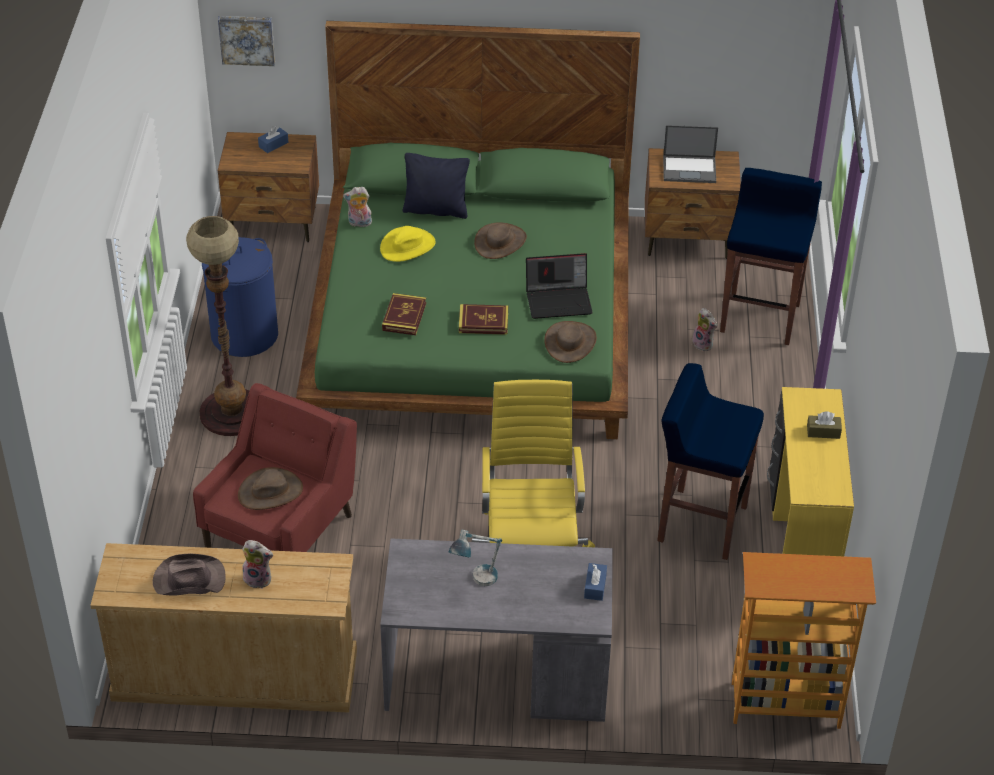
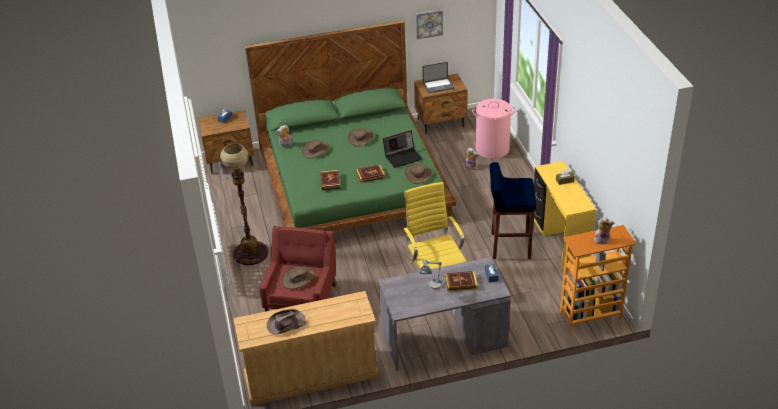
camera: 15 degrees left, 5 degrees down
blue laundry basket [202,237,278,357] -> none
picture [218,16,275,66] -> picture moved to [416,9,443,39]
plush toy [242,540,273,589] -> plush toy moved to [594,217,614,245]
yellow hat [380,226,436,262] -> brown hat [302,140,329,158]
black pillow [403,153,470,219] -> none
blue stool [720,168,822,345] -> pink laundry basket [472,99,515,159]
none -> book [445,271,478,291]

